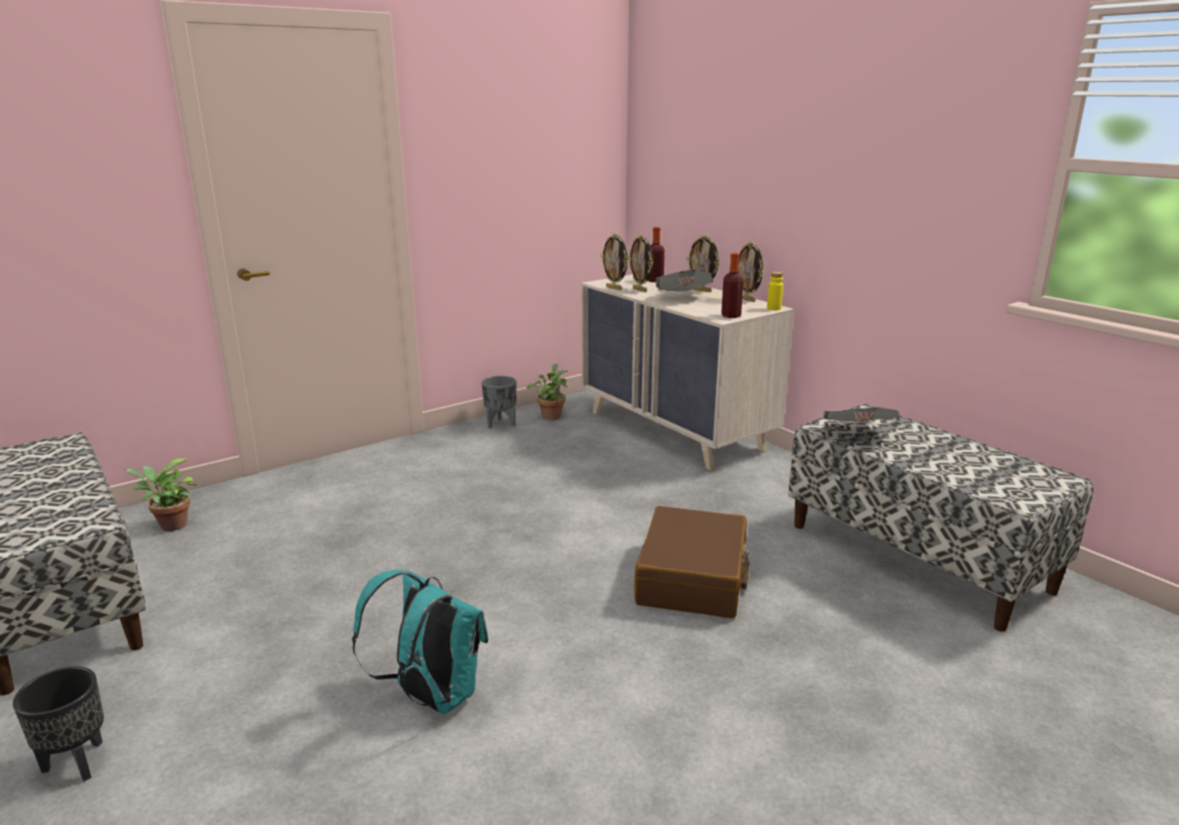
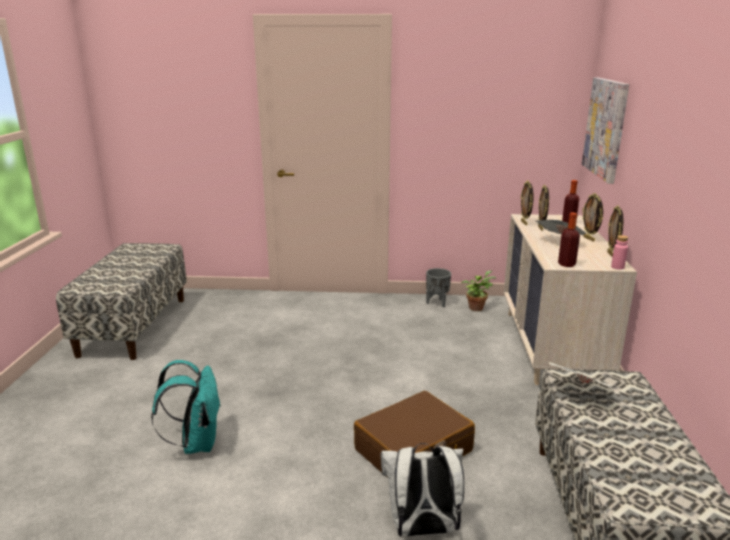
camera: 40 degrees right, 0 degrees up
black planter [13,666,104,781] -> none
potted plant [124,458,197,531] -> none
yellow bottle [767,272,783,310] -> pink bottle [611,235,628,270]
none -> white backpack [380,443,464,536]
none -> picture [582,77,629,184]

